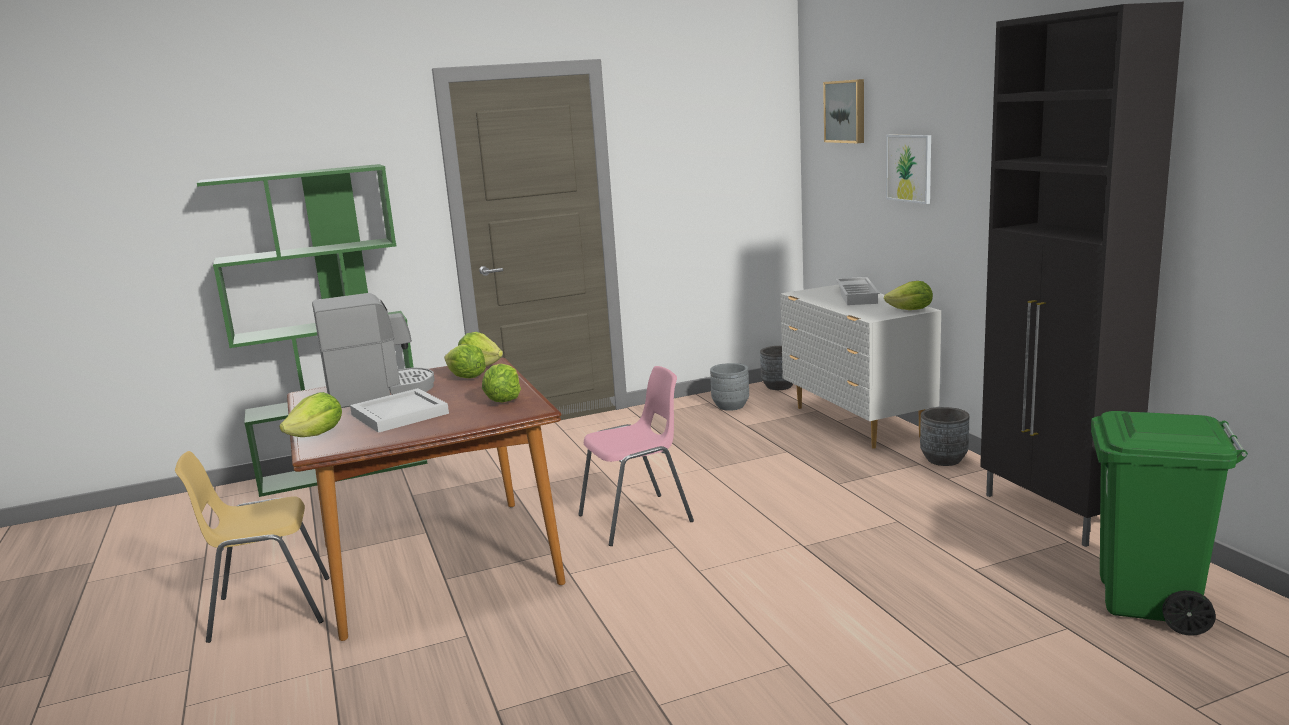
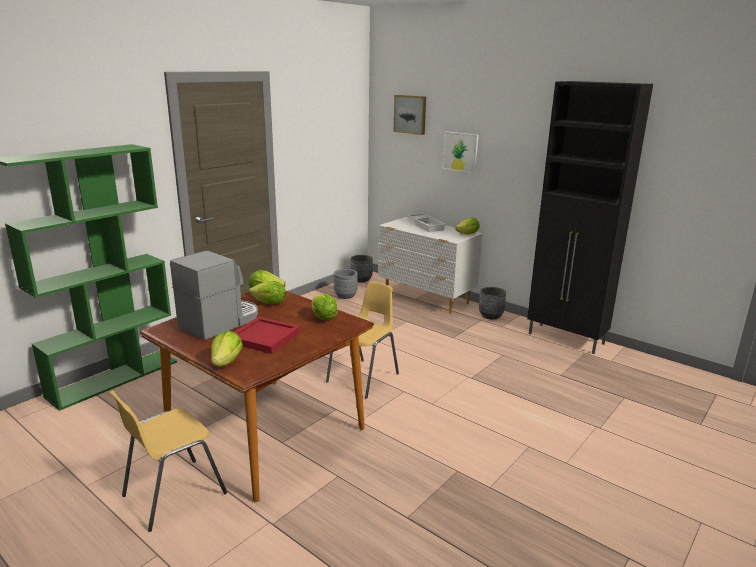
camera: 30 degrees left, 5 degrees up
white tray [350,388,449,433] -> red tray [234,317,301,354]
pink chair [579,366,694,546] -> yellow chair [326,282,399,399]
green trash can [1091,411,1248,636] -> none

